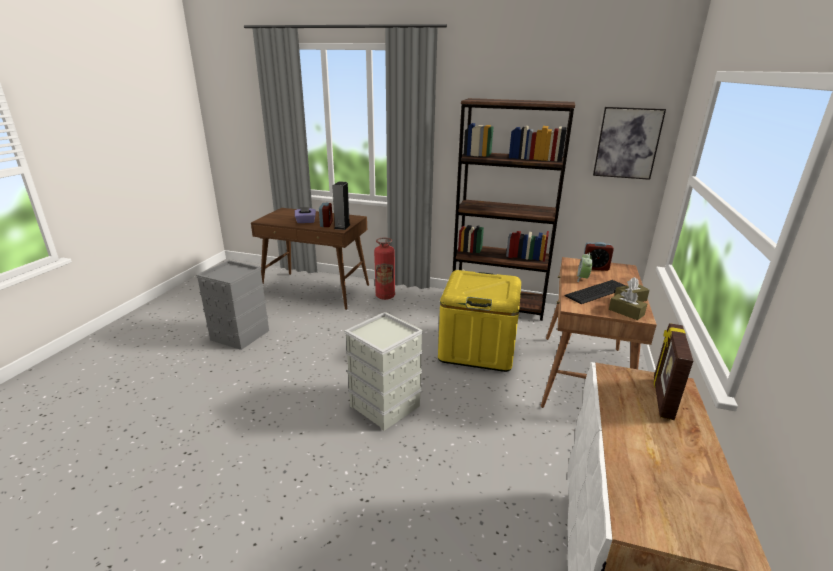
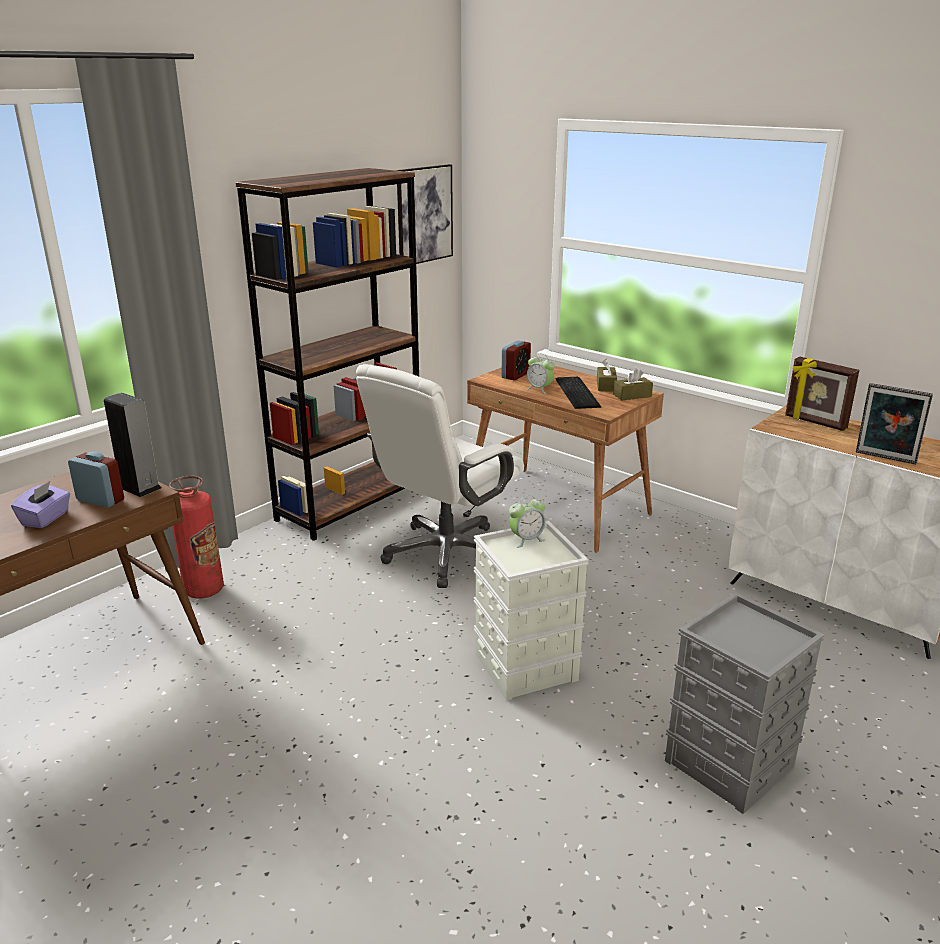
camera: 65 degrees left, 0 degrees up
grey storage box [196,260,269,350] -> grey storage box moved to [665,592,824,814]
yellow storage box [438,270,521,372] -> white office chair [356,364,524,588]
none -> alarm clock [509,495,546,548]
none -> picture frame [856,383,933,465]

